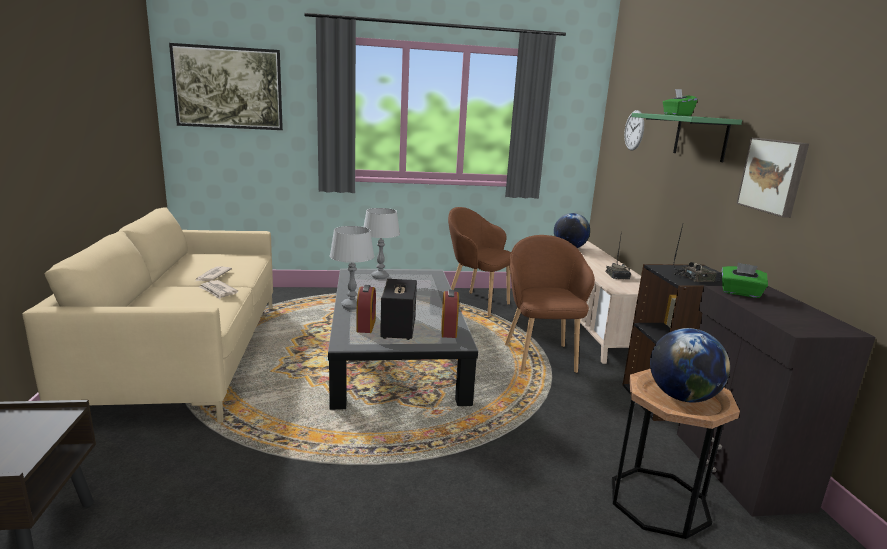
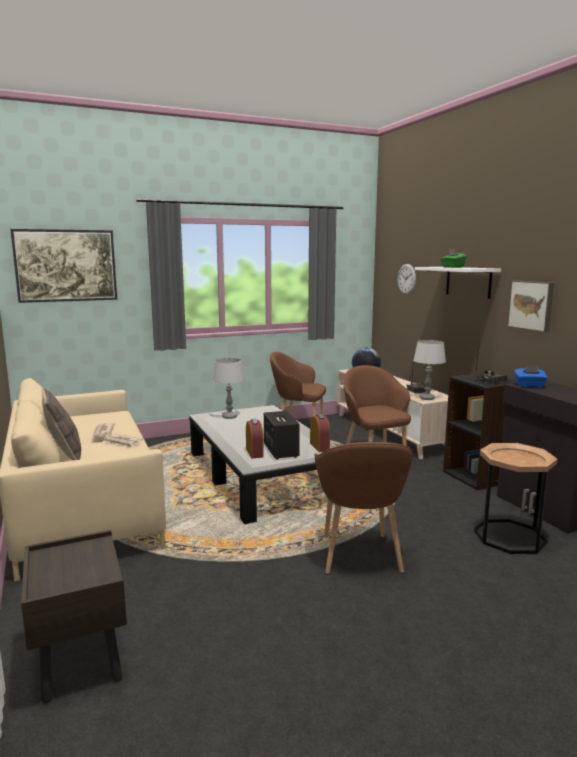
camera: 15 degrees left, 5 degrees down
grey table lamp [330,226,374,310] -> grey table lamp moved to [413,340,446,400]
green shelf [631,113,742,162] -> white shelf [415,267,501,299]
globe [650,328,730,403] -> none
green tissue box [722,263,768,298] -> blue tissue box [514,365,548,388]
none -> pillow [42,387,81,460]
none -> brown armchair [315,442,413,574]

